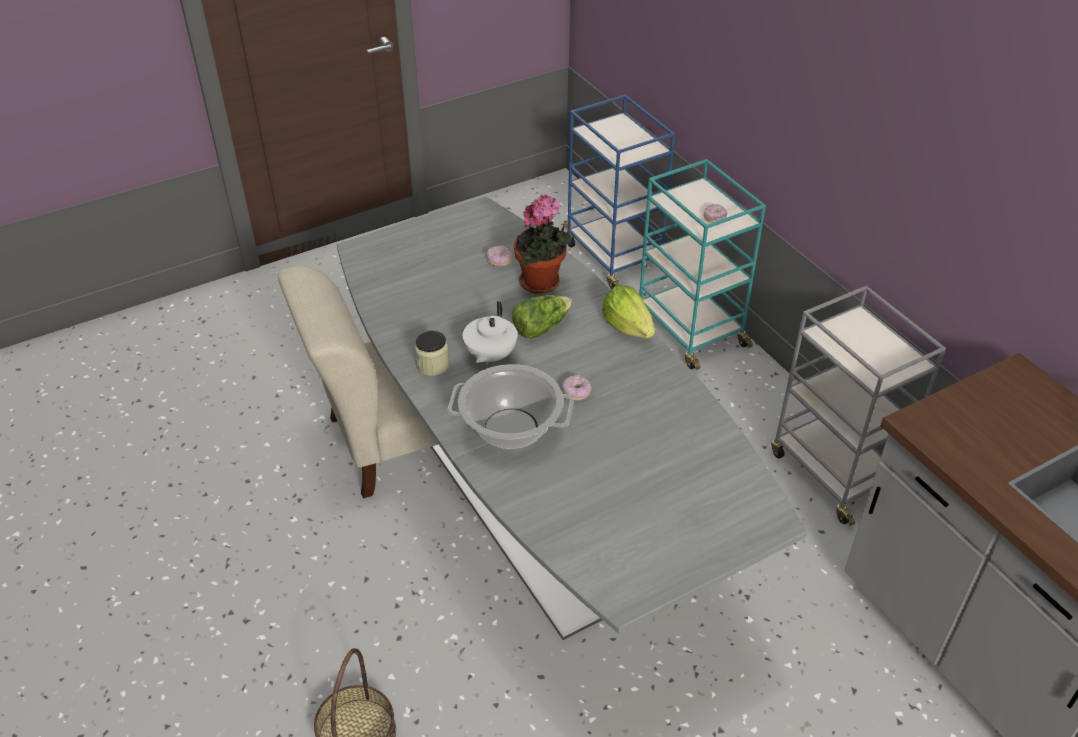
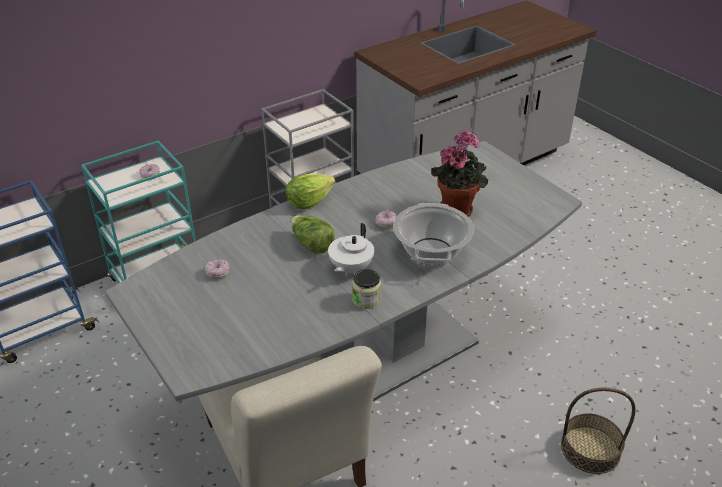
camera: 95 degrees left, 5 degrees down
white teapot [463,301,517,365] -> white teapot turned 105 degrees clockwise [328,223,374,276]
potted plant [514,194,572,294] -> potted plant moved to [431,130,488,217]

